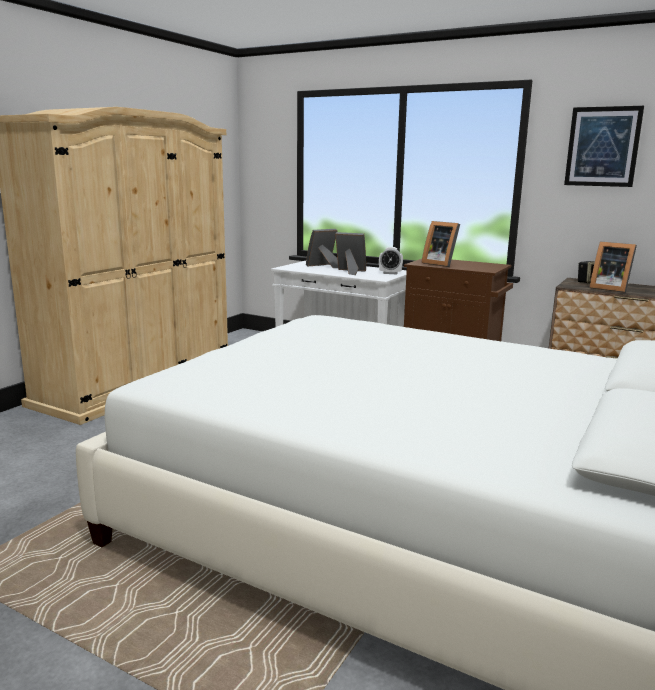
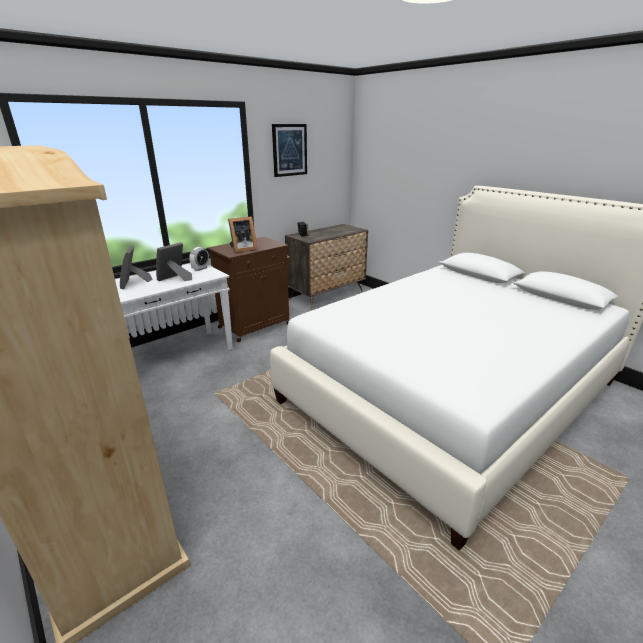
camera: 70 degrees left, 10 degrees up
picture frame [589,242,637,293] -> none

